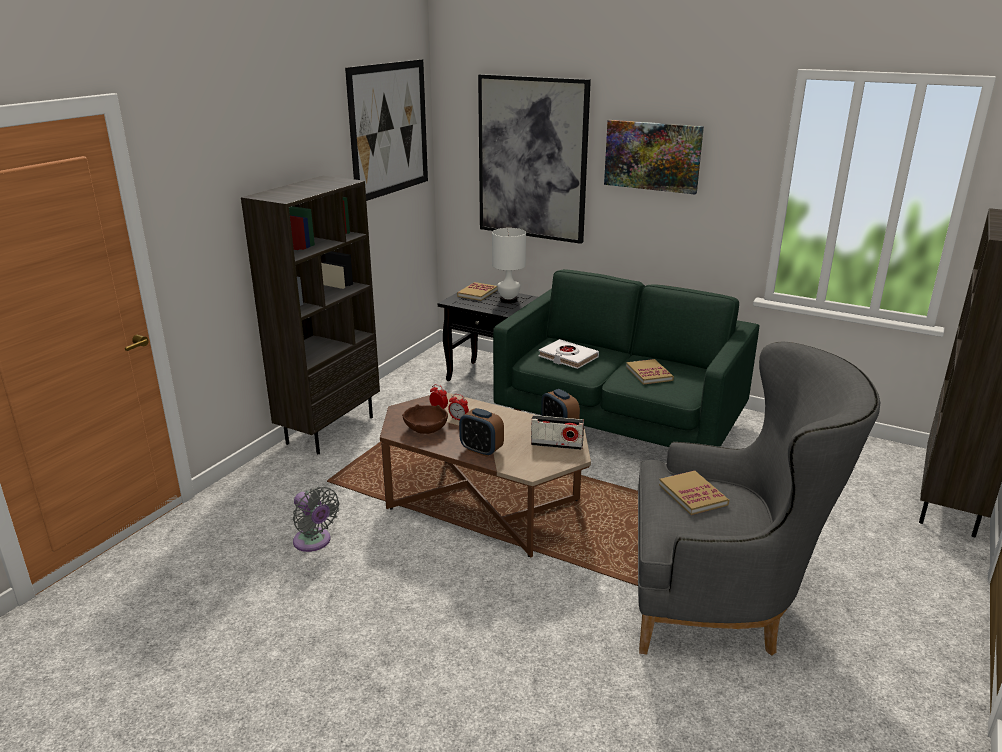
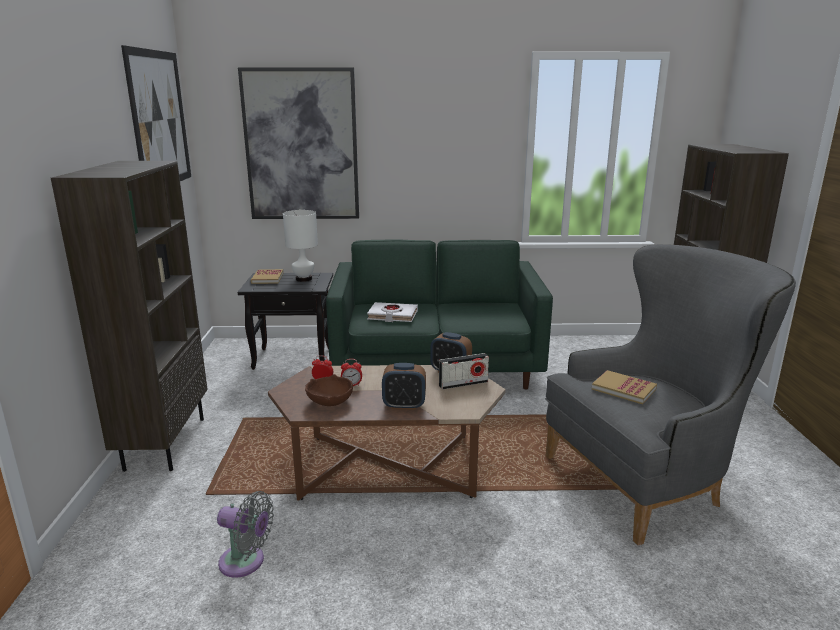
camera: 30 degrees left, 5 degrees down
picture [604,120,704,194] -> none
book [626,359,674,385] -> none

